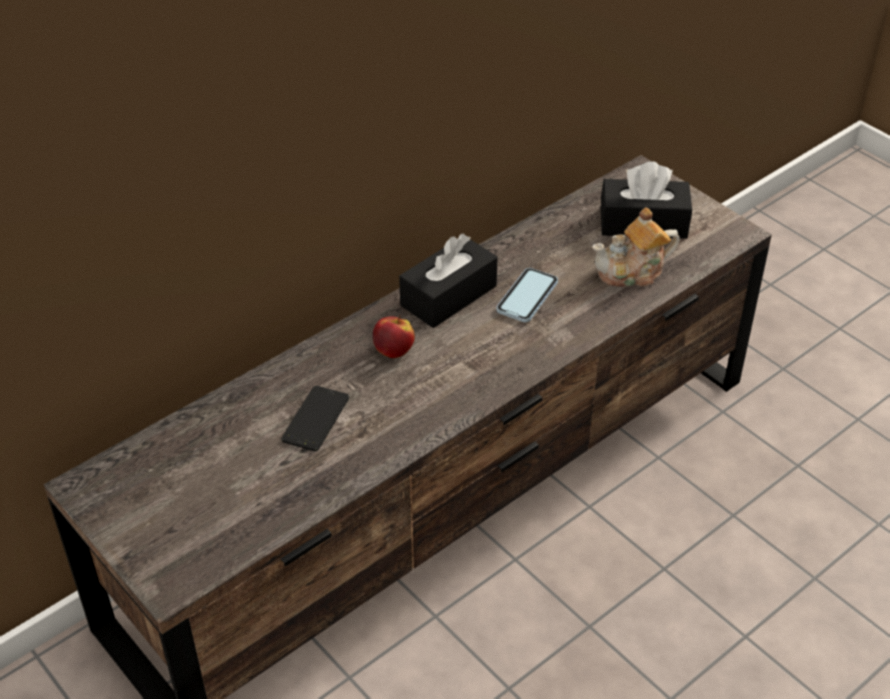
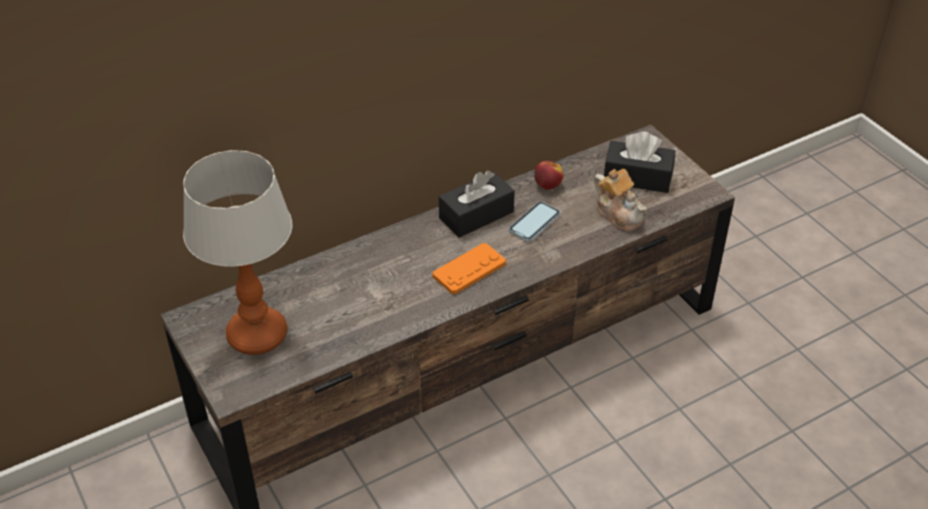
camera: 10 degrees right, 0 degrees up
phone [281,386,349,451] -> none
apple [373,315,415,358] -> apple moved to [534,160,563,190]
teapot [592,207,680,287] -> teapot turned 120 degrees counterclockwise [594,169,647,231]
none -> table lamp [183,150,292,355]
none -> orange game controller [432,243,506,294]

